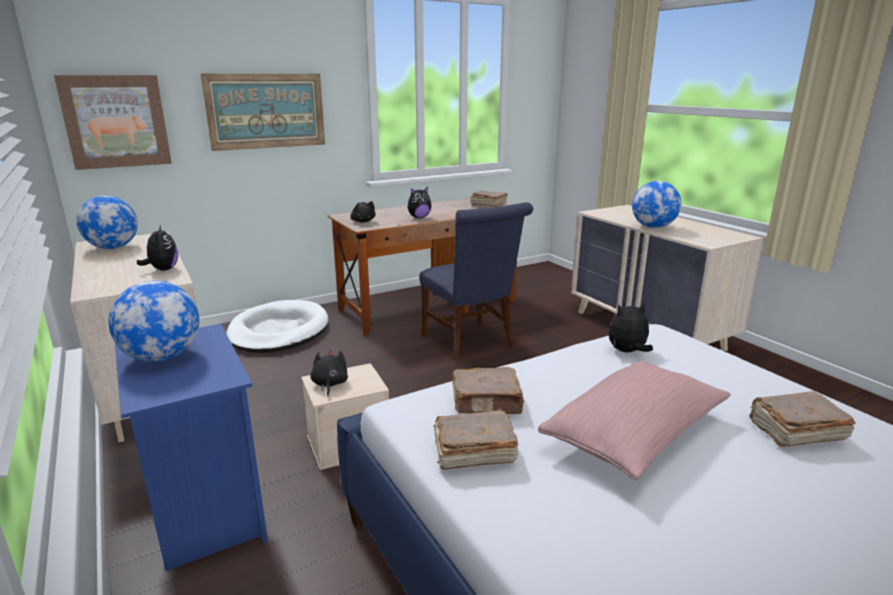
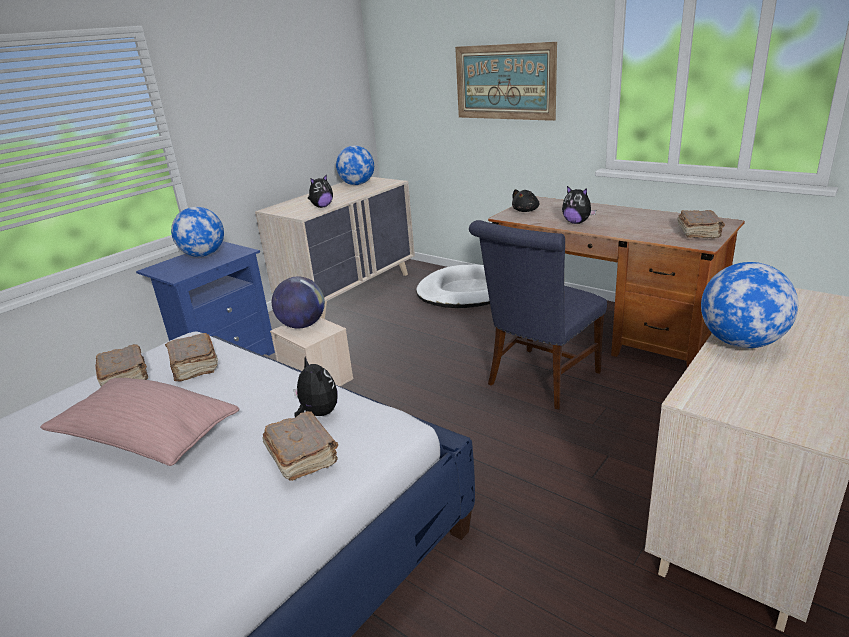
camera: 70 degrees right, 5 degrees up
picture [54,75,172,170] -> none
black plush toy [310,349,348,397] -> globe [272,277,325,328]
brown book [749,391,856,447] -> brown book moved to [263,411,338,481]

